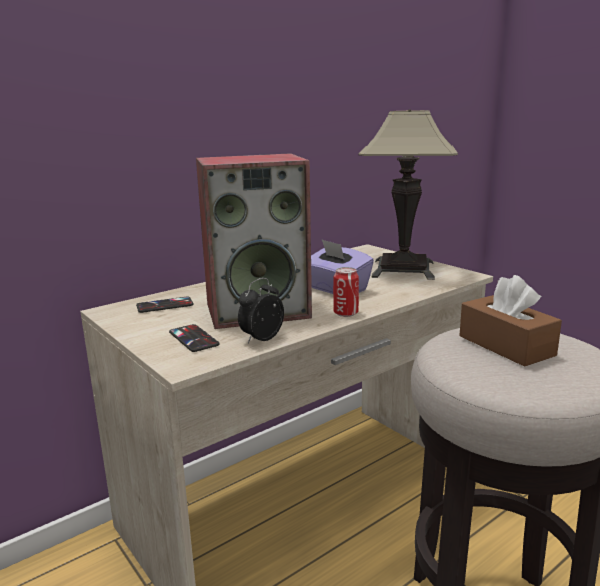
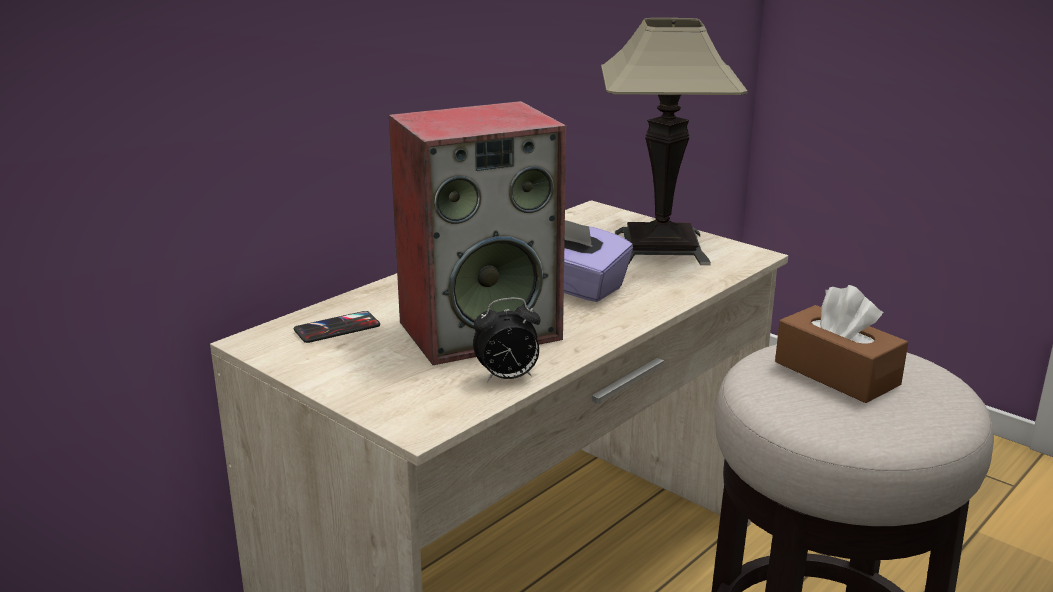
camera: 10 degrees left, 5 degrees up
phone [169,324,219,352] -> none
alarm clock [238,278,284,344] -> alarm clock turned 135 degrees counterclockwise [473,297,541,382]
can [333,267,359,317] -> none

